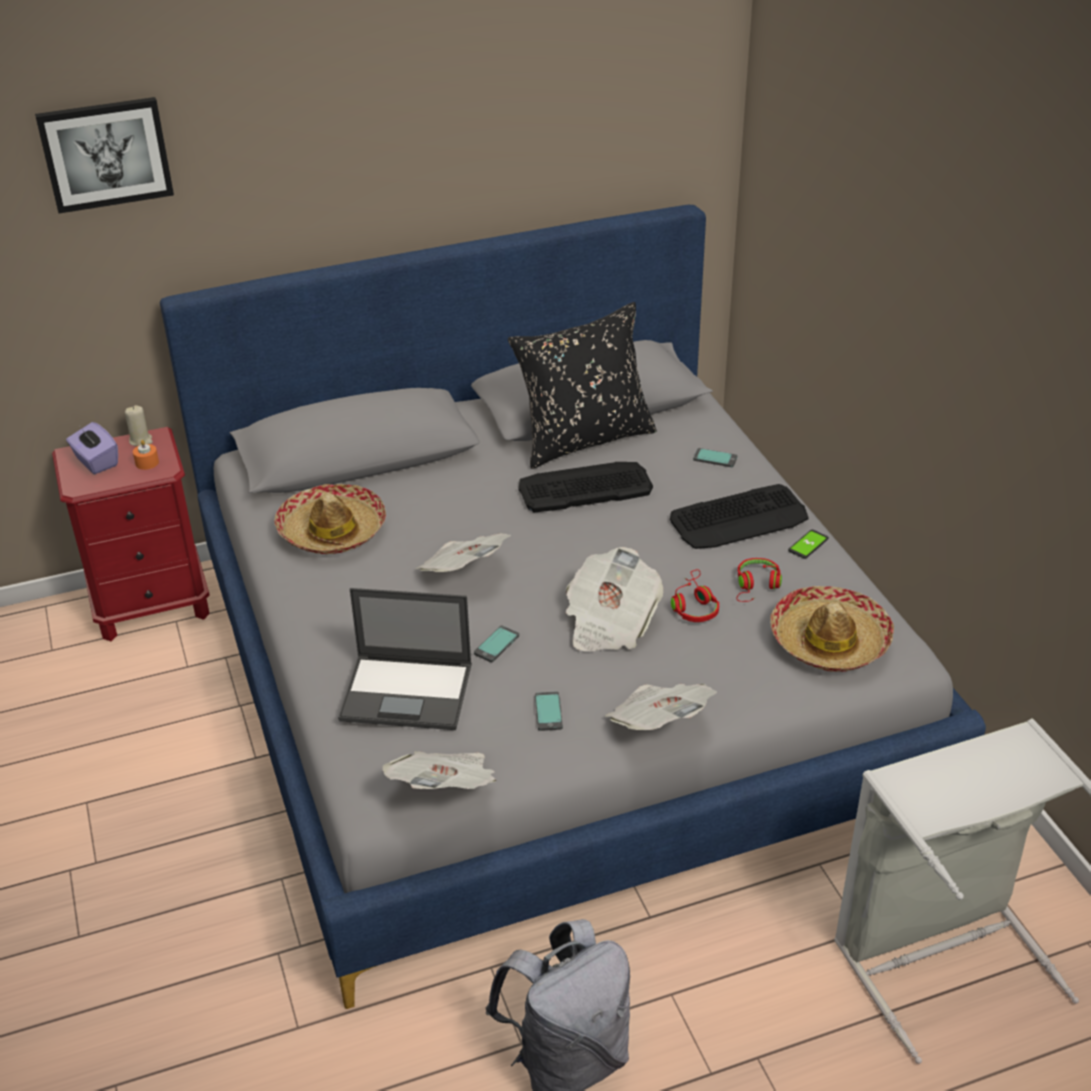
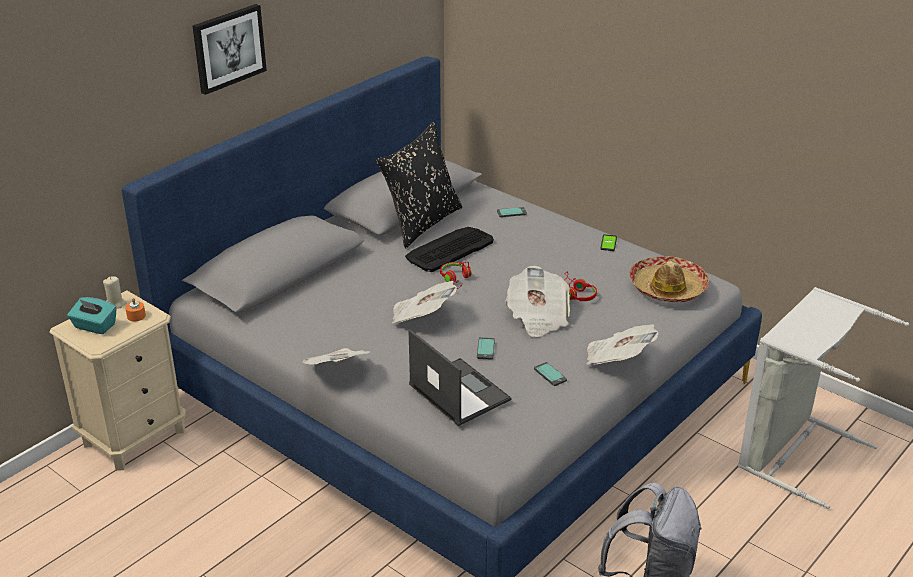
camera: 30 degrees left, 5 degrees down
picture [35,97,174,214] -> picture moved to [193,4,267,95]
red nightstand [52,427,210,641] -> beige nightstand [49,290,186,471]
purple tissue box [66,422,118,474] -> turquoise tissue box [67,297,117,334]
hat [274,484,386,554] -> none
laptop [338,588,472,730] -> laptop turned 105 degrees counterclockwise [408,329,511,426]
newspaper [382,751,496,789] -> newspaper moved to [302,348,371,365]
keyboard [670,484,809,549] -> none
red headphones [736,558,782,602] -> red headphones moved to [440,262,472,289]

